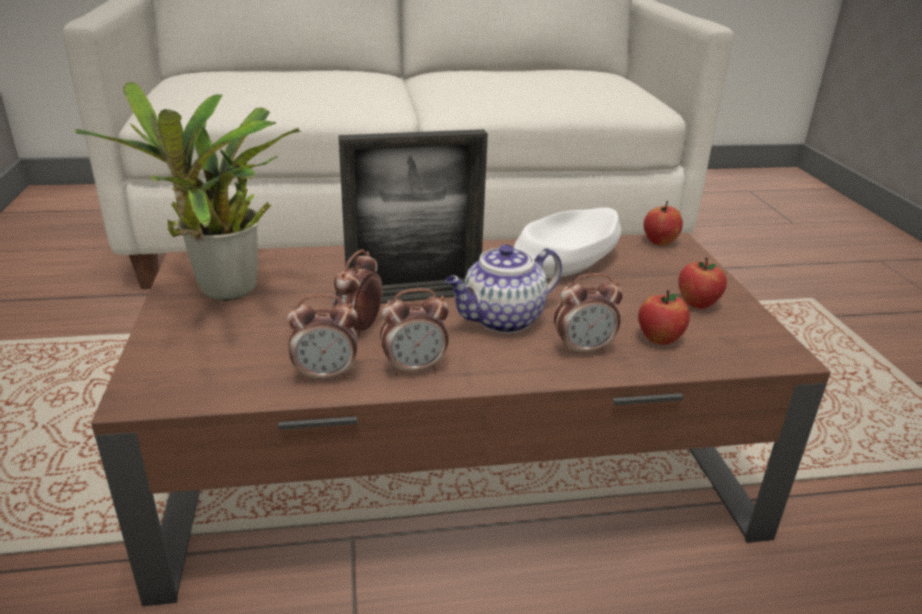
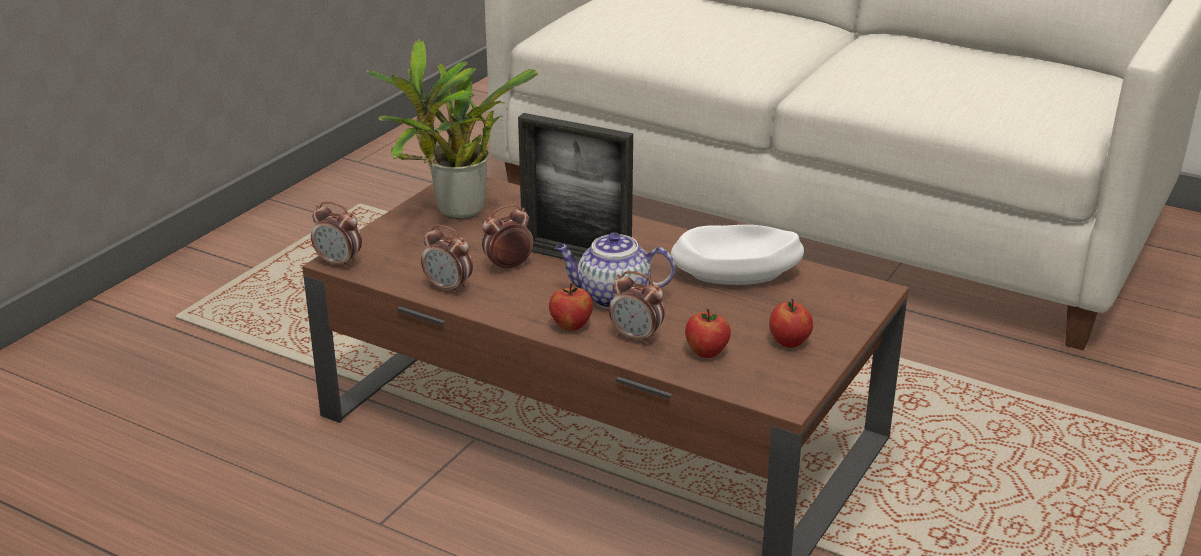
camera: 40 degrees right, 0 degrees up
alarm clock [380,288,449,376] -> alarm clock moved to [311,201,362,269]
apple [644,201,683,245] -> apple moved to [549,283,593,331]

